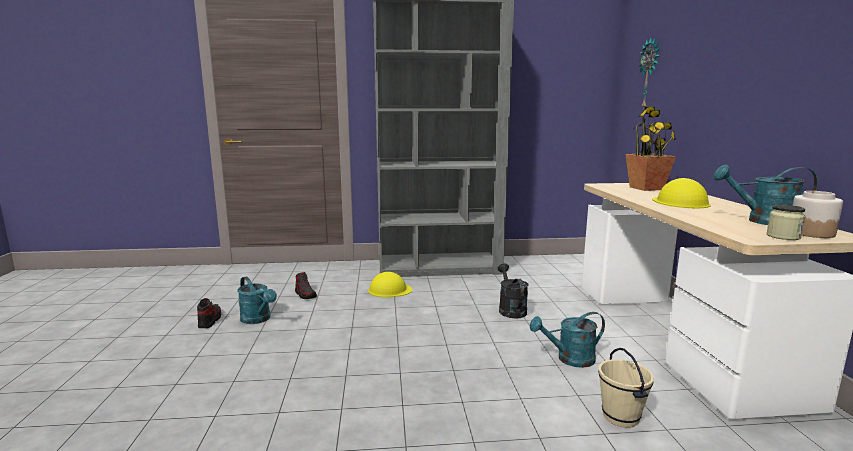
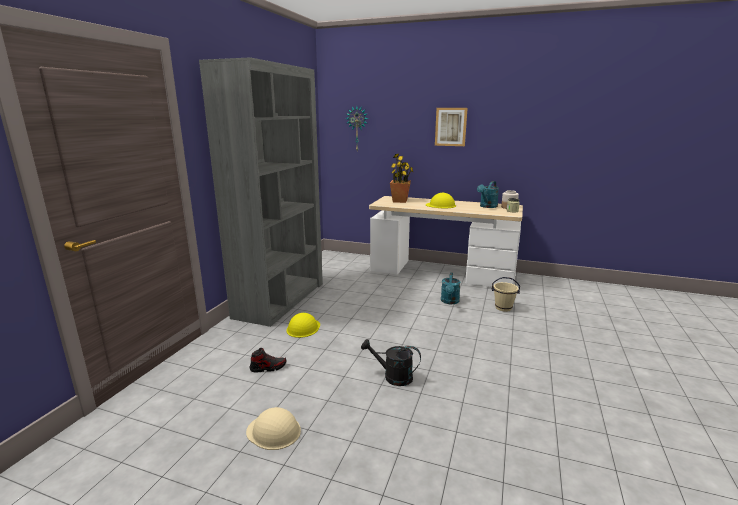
camera: 65 degrees left, 5 degrees up
shoe [197,298,221,328] -> beige hard hat [246,407,301,450]
turquoise watering can [238,276,277,324] -> none
black watering can [498,263,528,319] -> black watering can moved to [361,339,421,386]
none -> picture [435,108,468,146]

